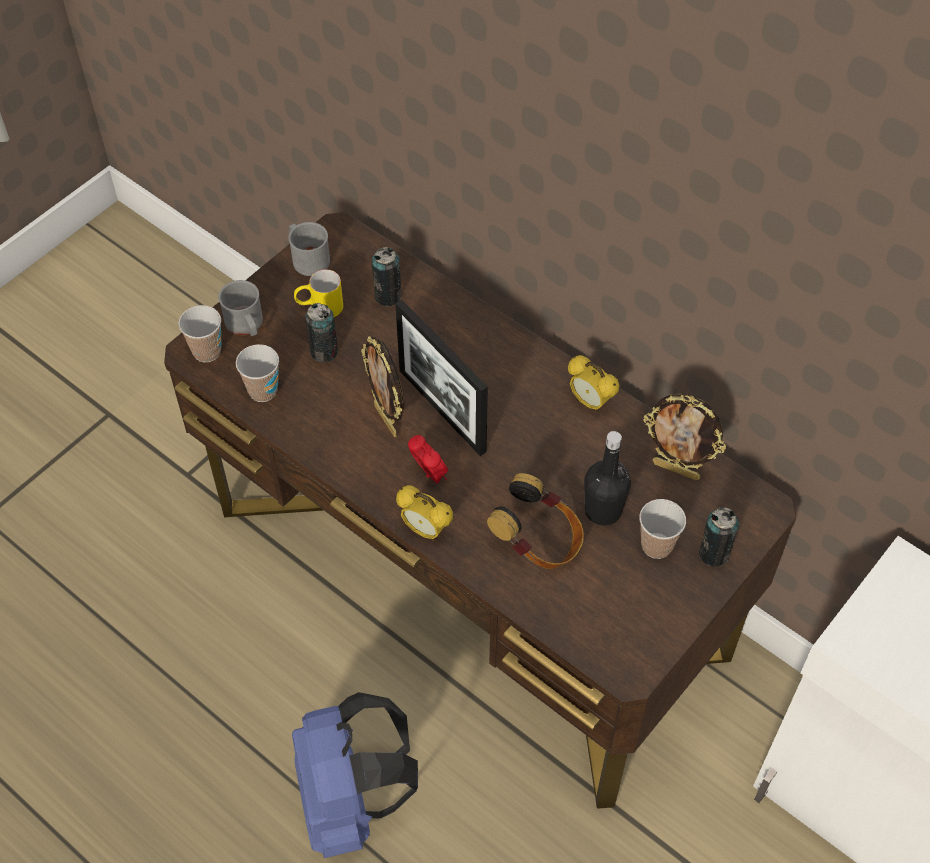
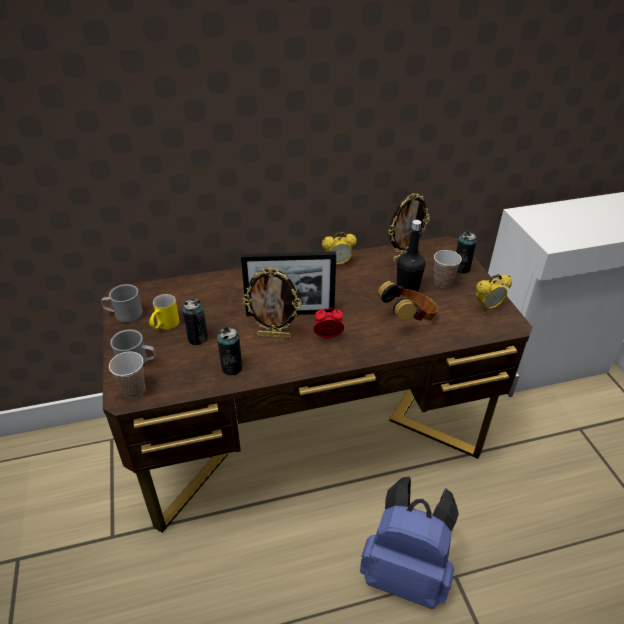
camera: 55 degrees left, 15 degrees down
cup [236,344,279,402] -> none
can [372,247,402,306] -> can moved to [217,327,243,376]
alarm clock [396,485,453,541] -> alarm clock moved to [476,274,512,312]

